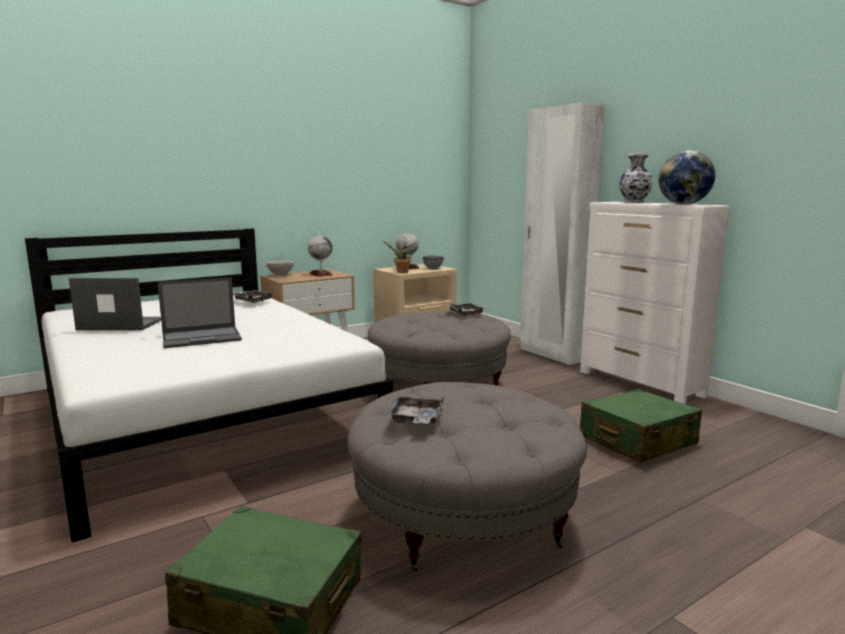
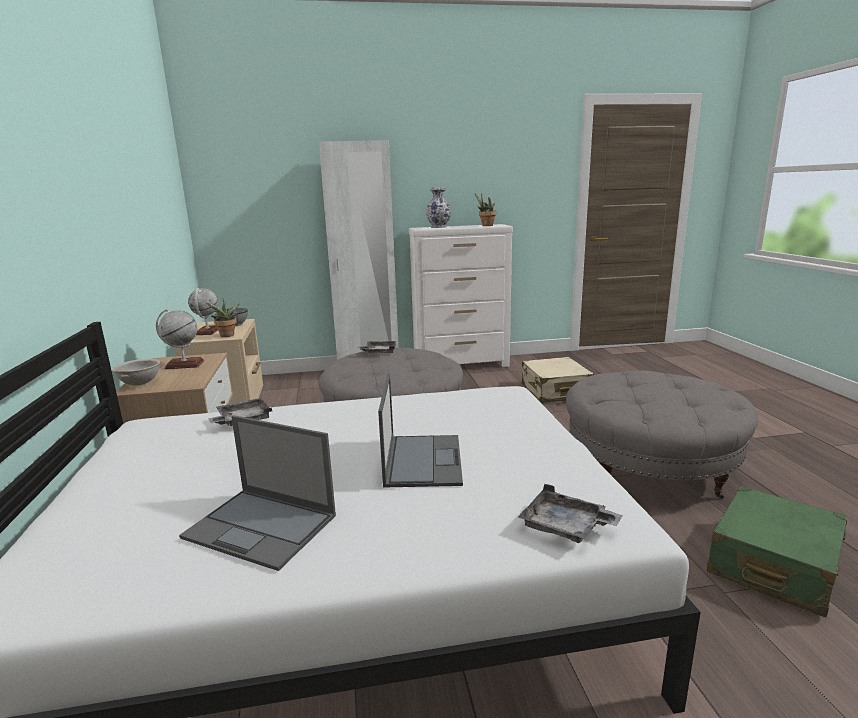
camera: 65 degrees left, 5 degrees up
laptop [69,278,161,330] -> laptop turned 90 degrees counterclockwise [179,415,336,571]
grey tray [386,396,444,425] -> grey tray moved to [518,484,623,543]
green suitcase [580,389,702,463] -> beige suitcase [522,357,594,403]
globe [659,150,715,204] -> potted plant [475,193,496,226]

